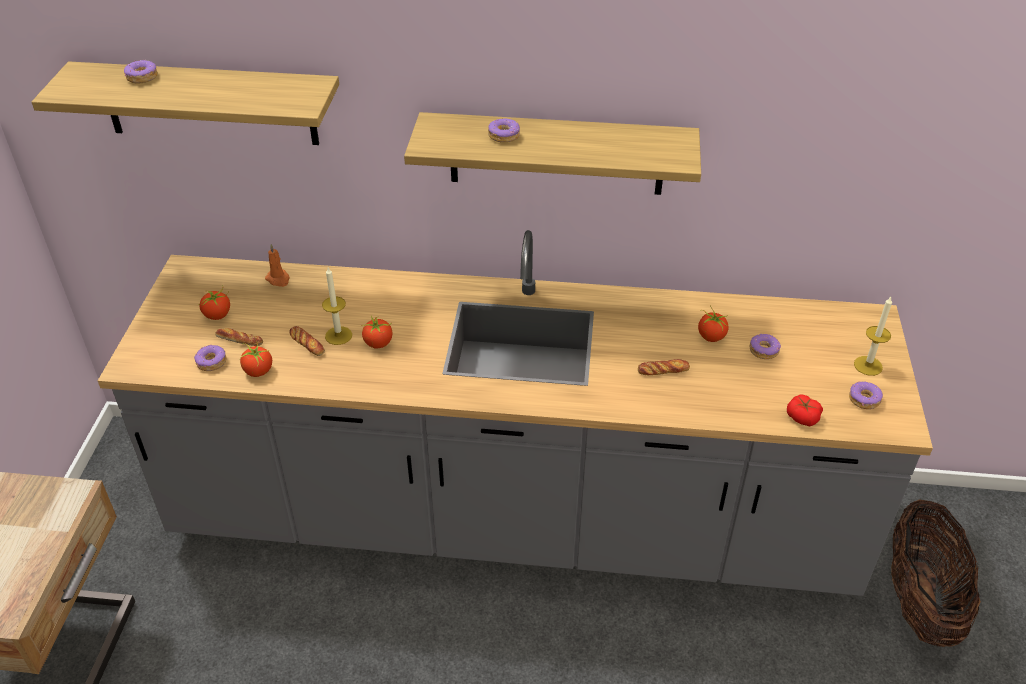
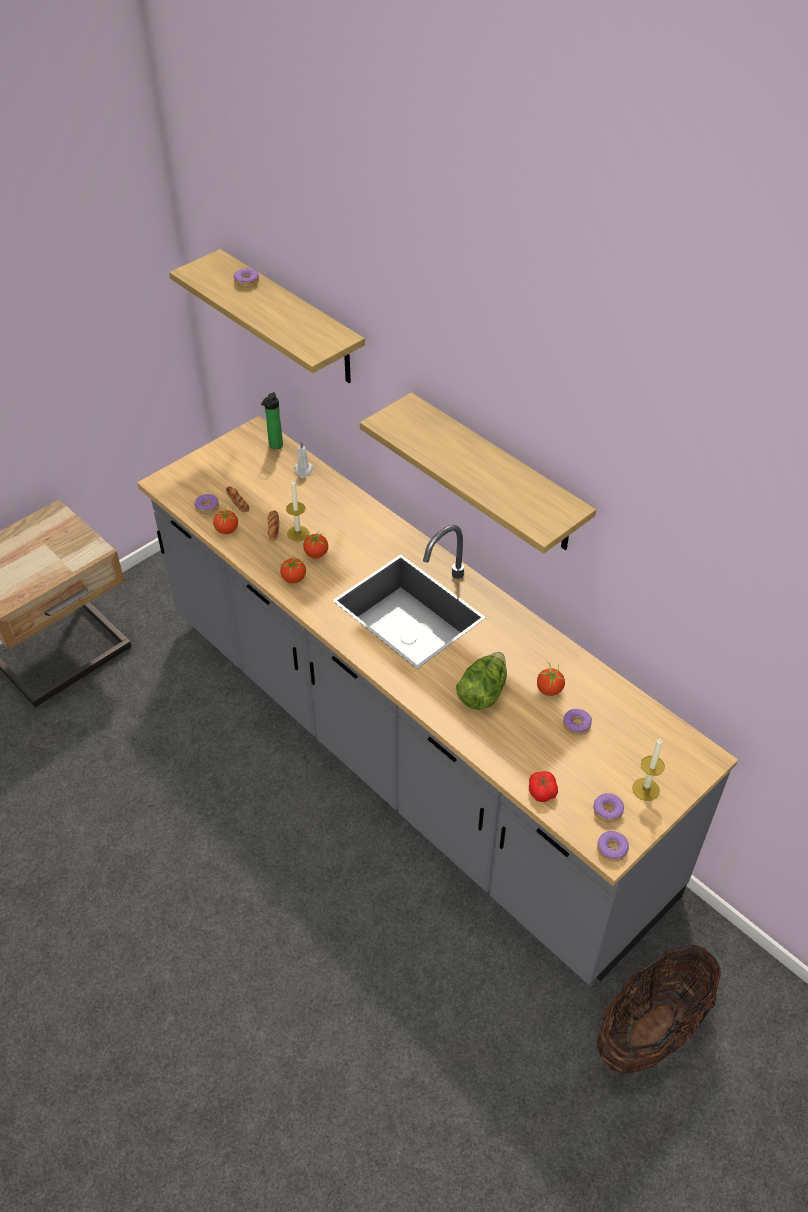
camera: 40 degrees right, 5 degrees up
tomato [198,288,230,320] -> tomato moved to [279,555,306,584]
orange candle [265,244,290,287] -> white candle [295,442,313,478]
donut [488,118,520,142] -> donut moved to [597,831,629,862]
bread [638,359,690,375] -> lettuce [456,652,507,710]
none -> bottle [261,392,283,449]

